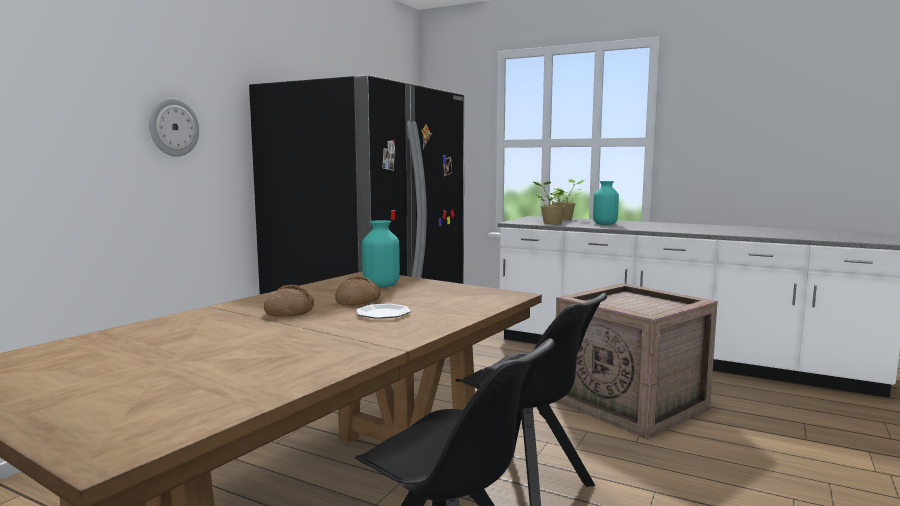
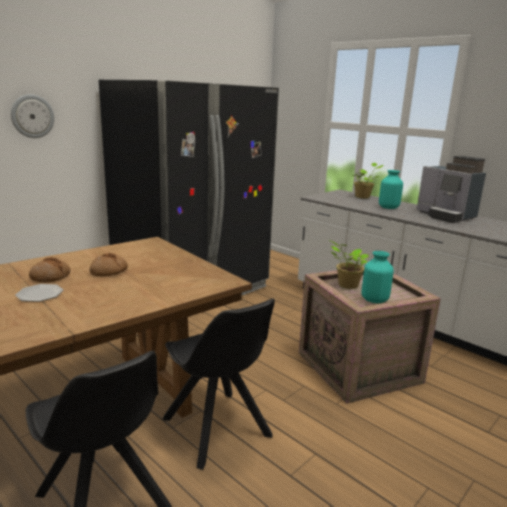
camera: 15 degrees right, 10 degrees up
plate [356,304,411,319] -> plate moved to [15,284,63,302]
turquoise vase [362,220,400,288] -> turquoise vase moved to [361,251,394,303]
potted plant [533,181,569,224] -> potted plant moved to [329,240,369,289]
none -> coffee machine [417,156,486,223]

